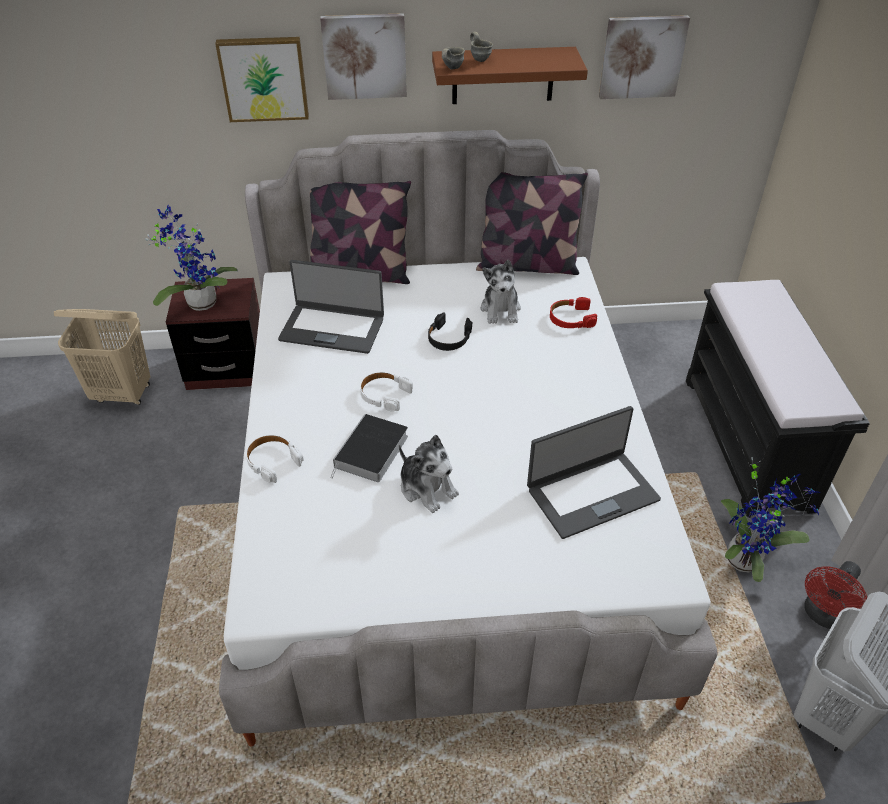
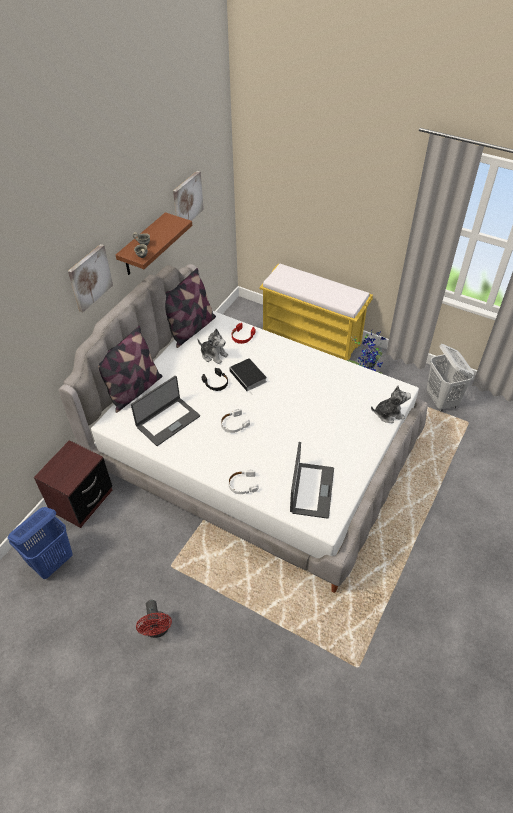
camera: 55 degrees left, 5 degrees up
beige laundry basket [54,309,151,405] -> blue laundry basket [8,507,73,579]
potted plant [145,205,238,311] -> none
picture [215,37,309,122] -> none
book [331,414,408,482] -> book moved to [229,358,267,395]
plush toy [399,435,459,513] -> plush toy moved to [371,386,411,423]
laptop [527,406,661,539] -> laptop moved to [290,442,334,519]
black bench [686,280,870,518] -> yellow bench [259,264,373,360]
red fan [804,561,867,629] -> red fan moved to [136,600,172,638]

